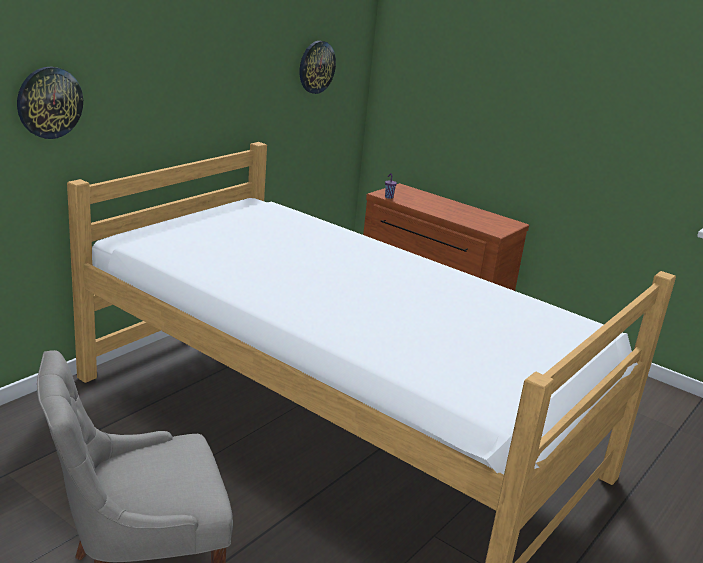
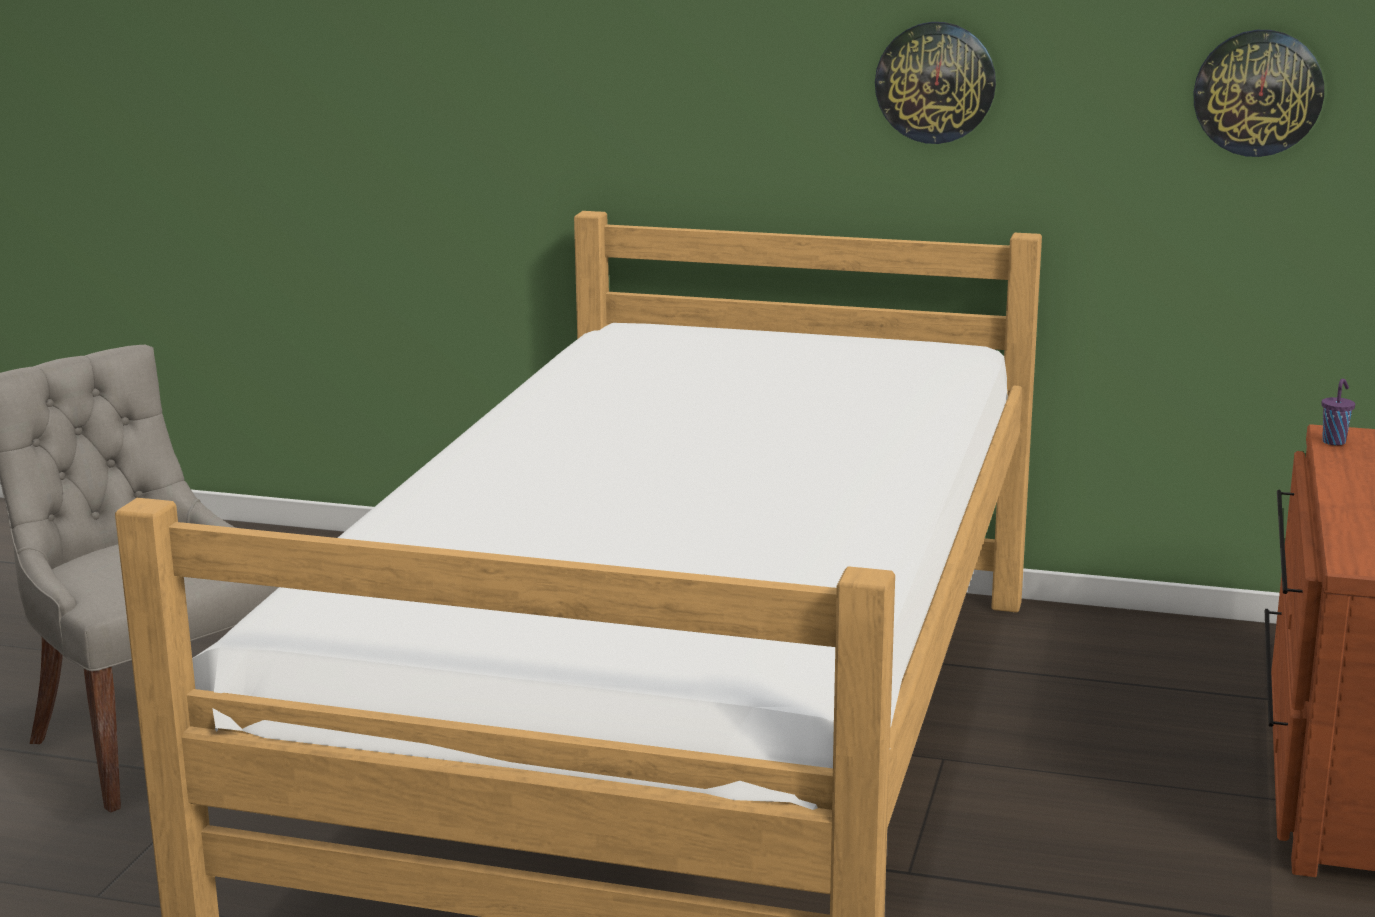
camera: 70 degrees right, 5 degrees down
wall clock [17,67,83,139] -> wall clock moved to [875,22,996,144]

